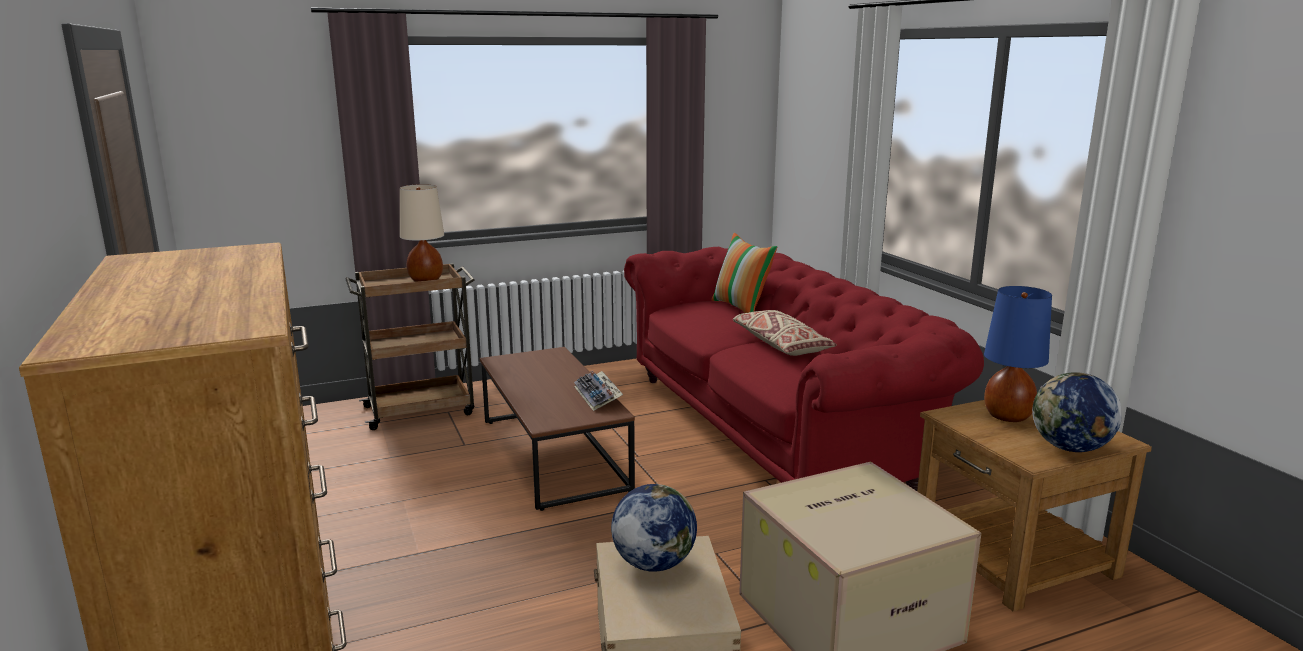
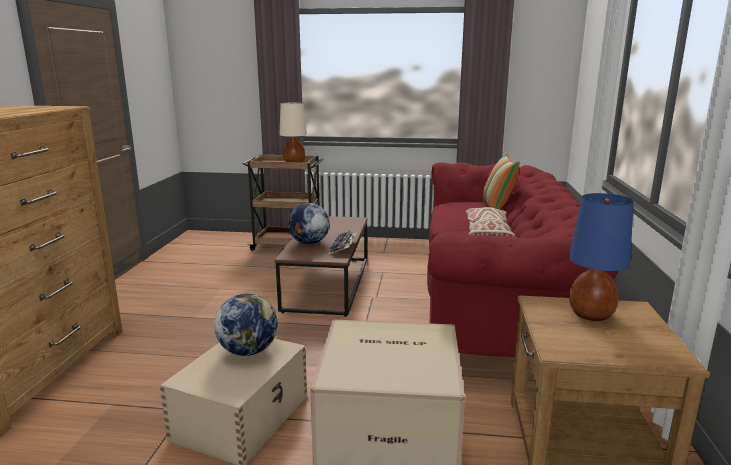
camera: 30 degrees right, 0 degrees up
globe [1032,372,1122,452] -> globe moved to [288,203,330,244]

